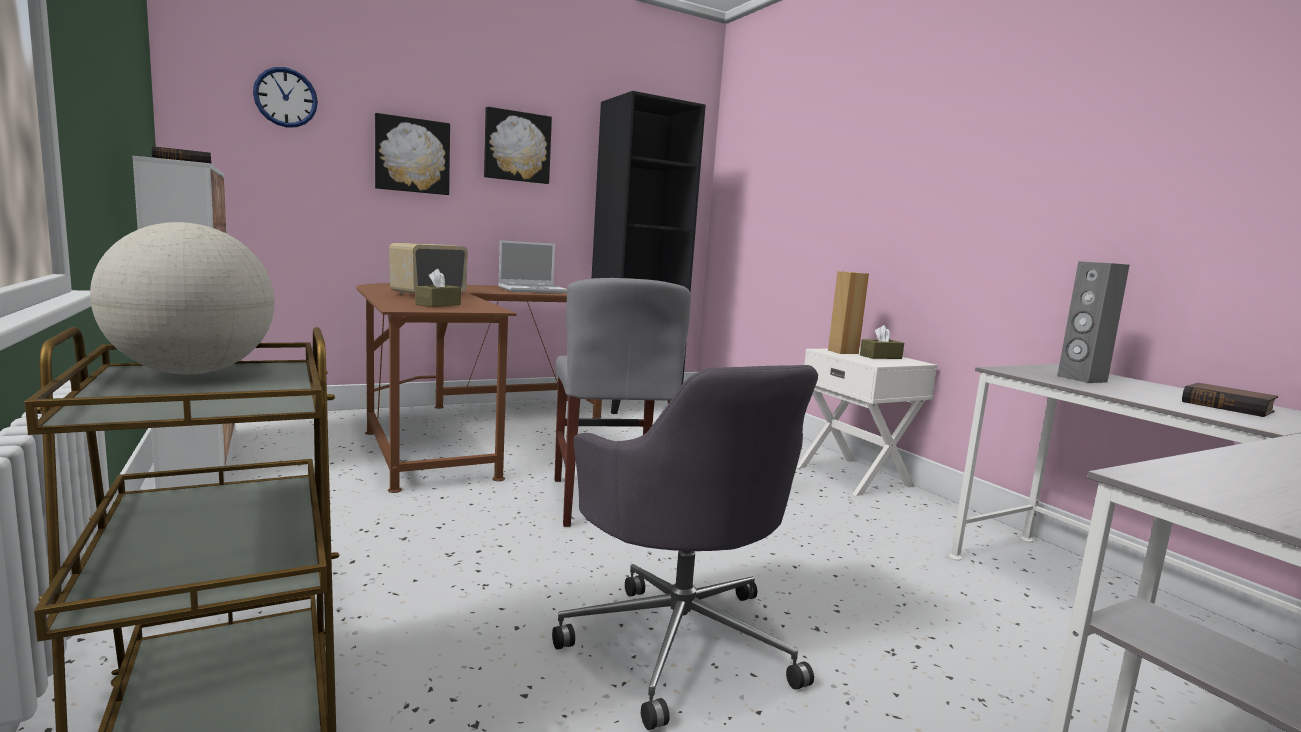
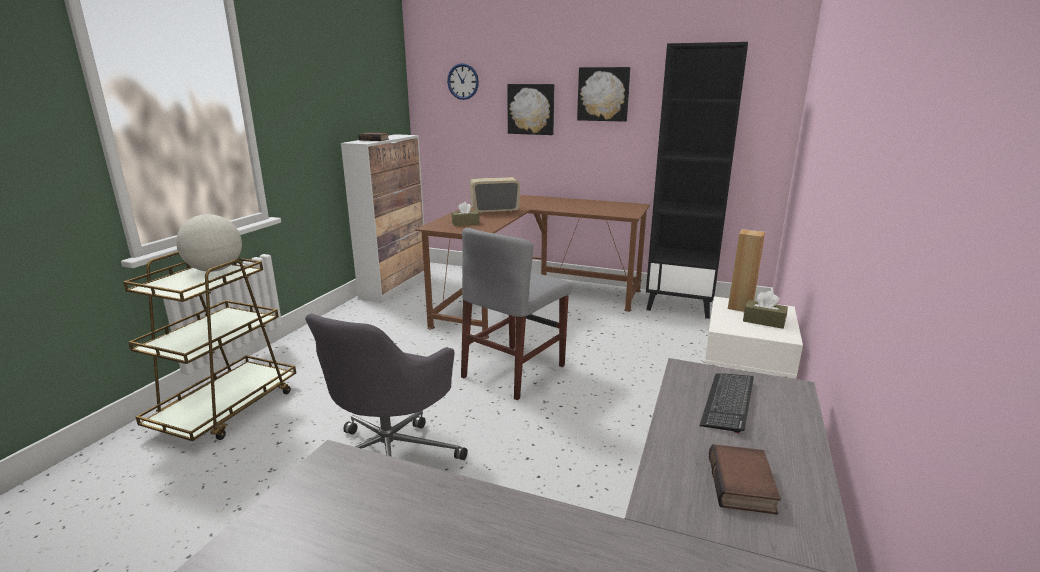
camera: 50 degrees right, 10 degrees up
laptop [498,240,567,293] -> none
grey speaker [1057,261,1130,383] -> keyboard [700,373,754,433]

